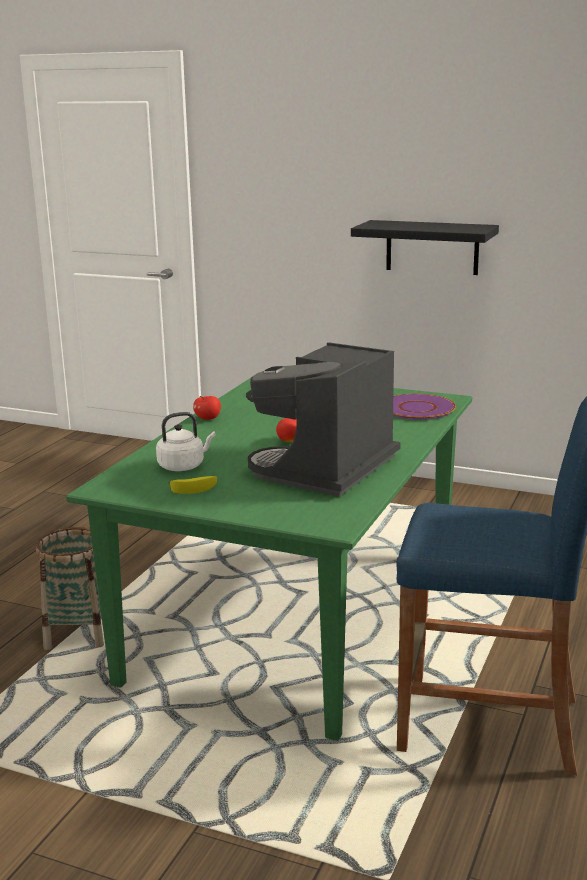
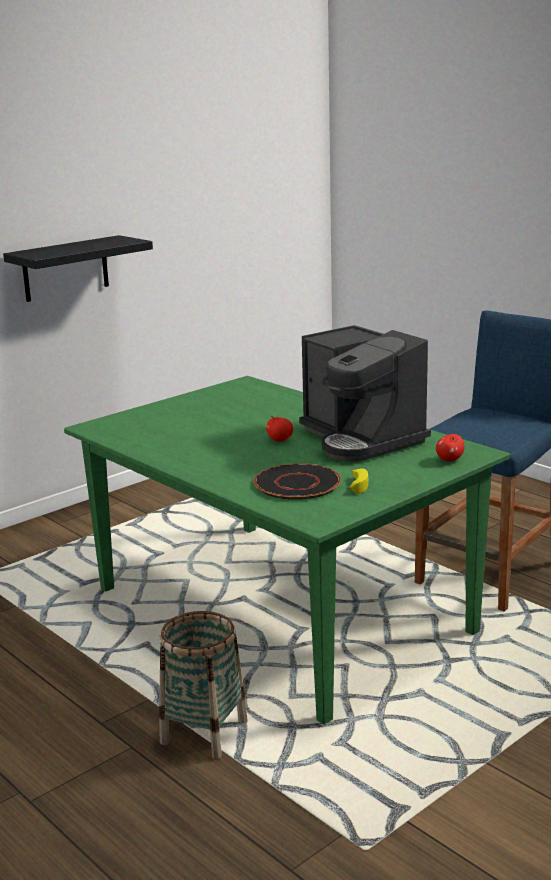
camera: 65 degrees left, 0 degrees up
white kettle [156,412,216,471] -> black plate [254,463,341,500]
apple [193,396,221,420] -> apple moved to [436,434,465,462]
purple plate [393,393,456,420] -> none

